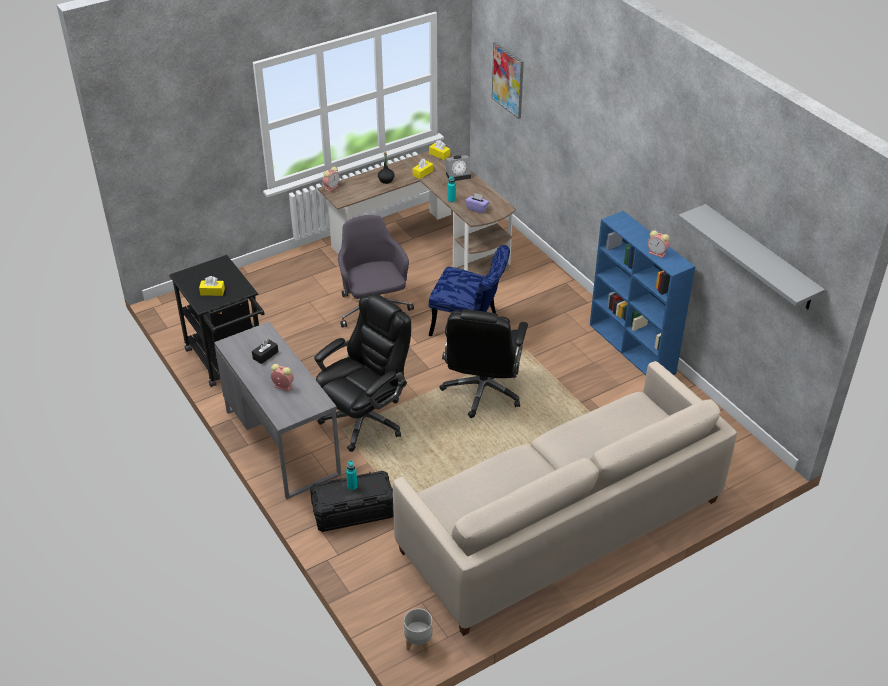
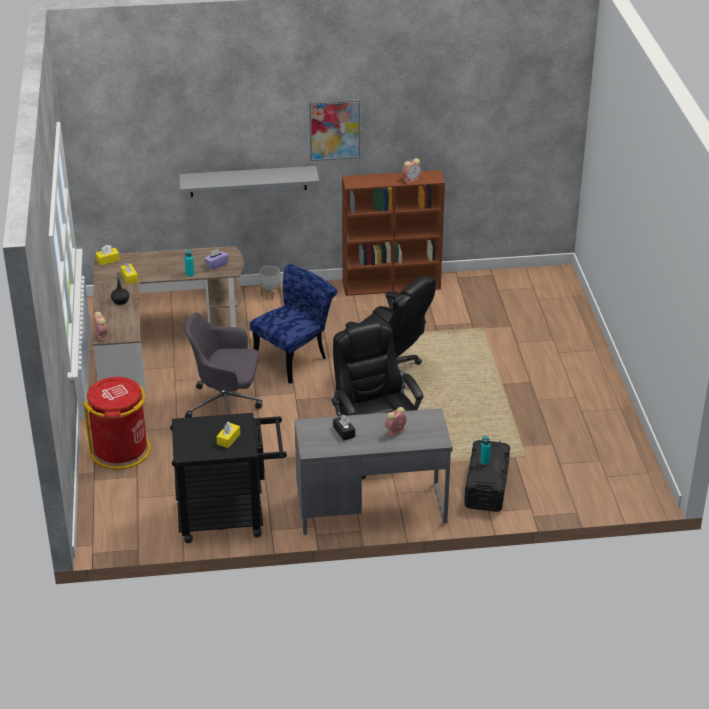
camera: 65 degrees left, 5 degrees down
beige sofa [393,361,737,636] -> none
grey planter [404,609,432,653] -> grey planter moved to [260,266,281,300]
alarm clock [445,155,471,181] -> none
picture [492,42,524,119] -> picture moved to [309,99,360,161]
blue bookcase [590,211,695,375] -> brown bookcase [342,170,445,296]
grey shelf [678,204,825,309] -> grey shelf moved to [179,166,319,197]
none -> red trash can [83,377,151,469]

